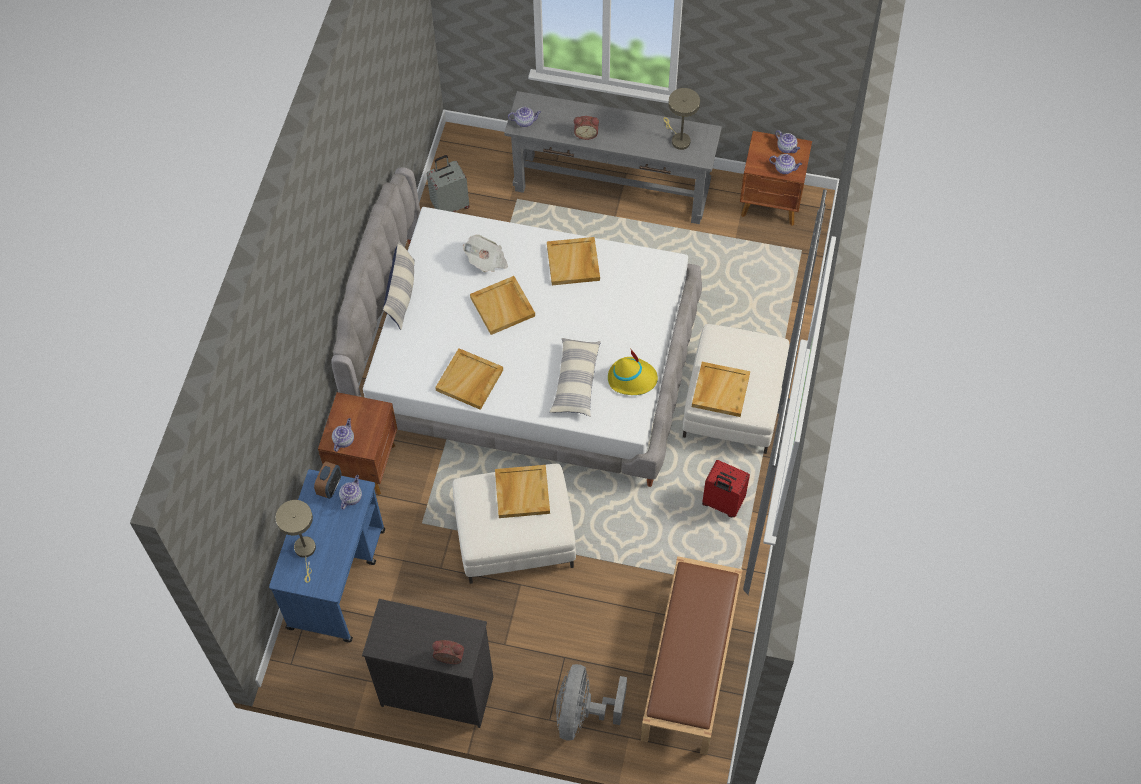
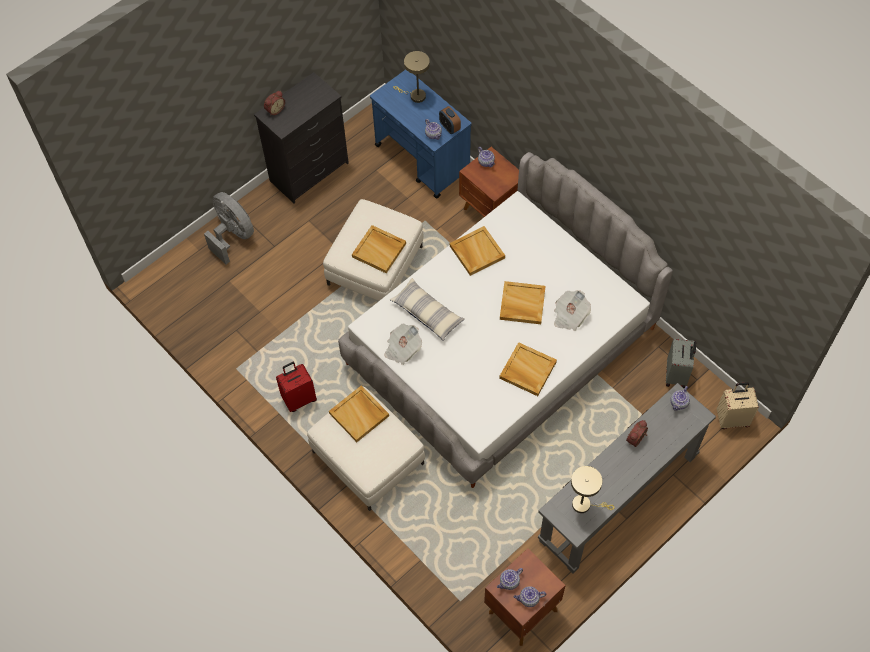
camera: 125 degrees right, 0 degrees up
pillow [383,241,415,330] -> none
yellow hat [608,348,658,395] -> newspaper [384,323,422,365]
brown bench [641,556,743,755] -> none
none -> beige suitcase [717,382,759,429]

